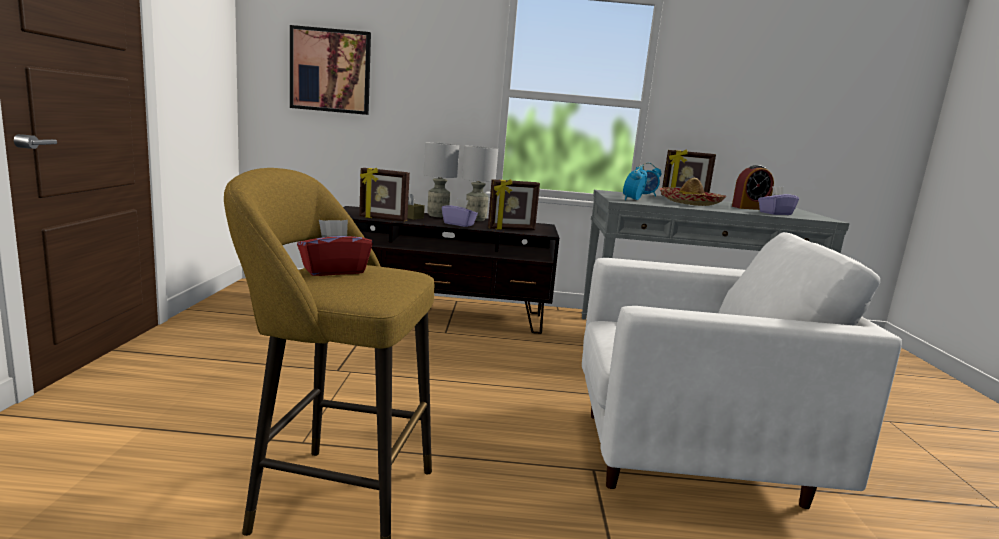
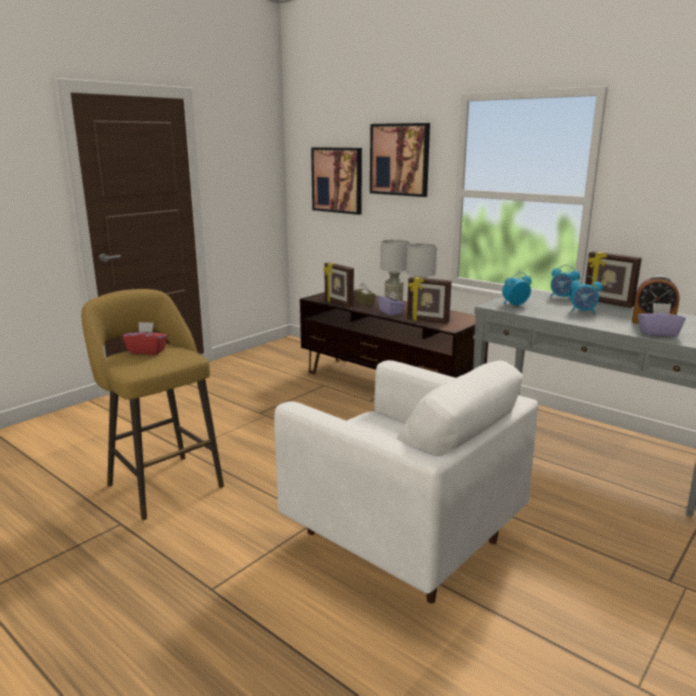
camera: 40 degrees right, 5 degrees up
hat [659,178,726,206] -> alarm clock [570,276,603,314]
none -> picture [370,123,430,197]

